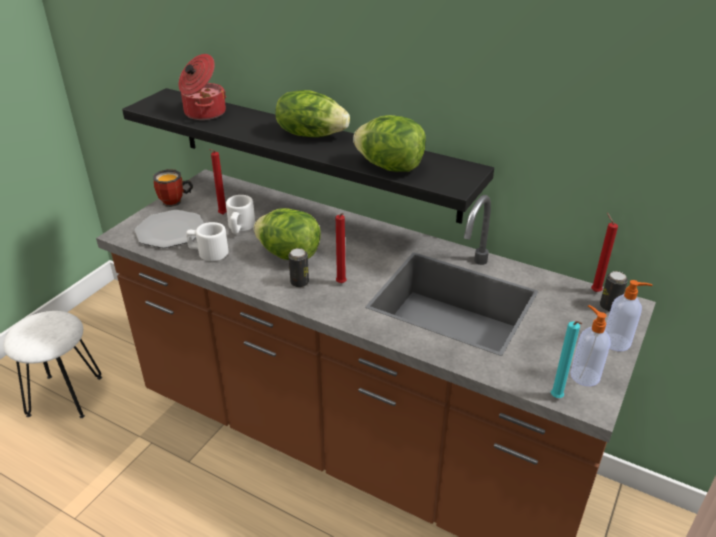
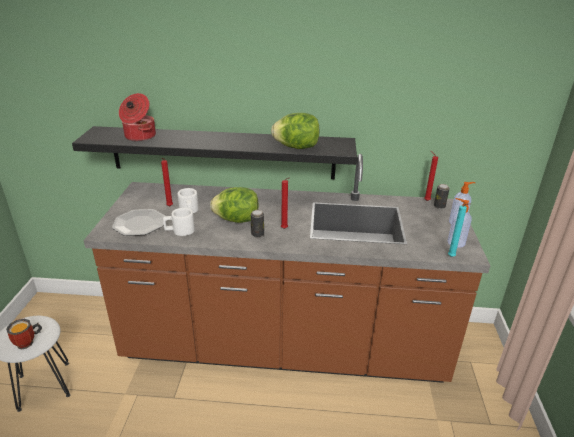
camera: 25 degrees left, 5 degrees down
mug [153,169,193,207] -> mug moved to [6,319,42,349]
lettuce [275,90,350,137] -> none

